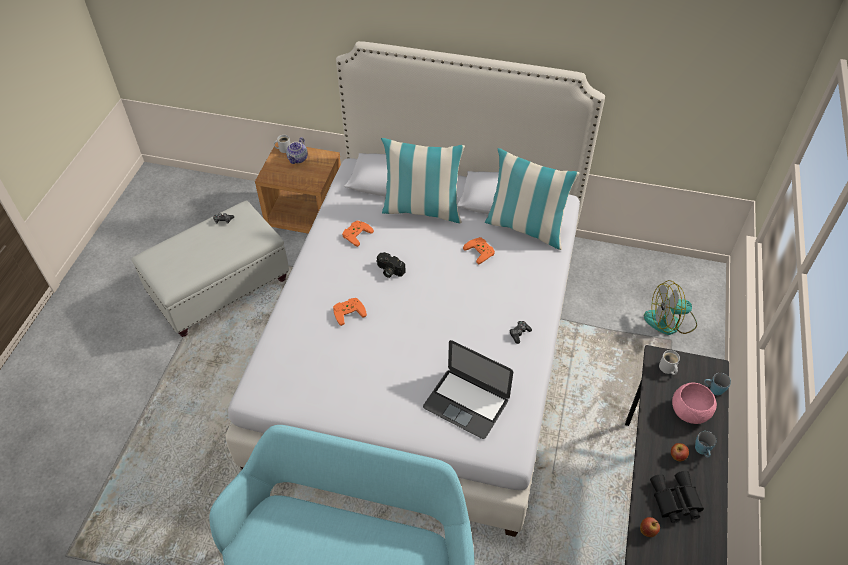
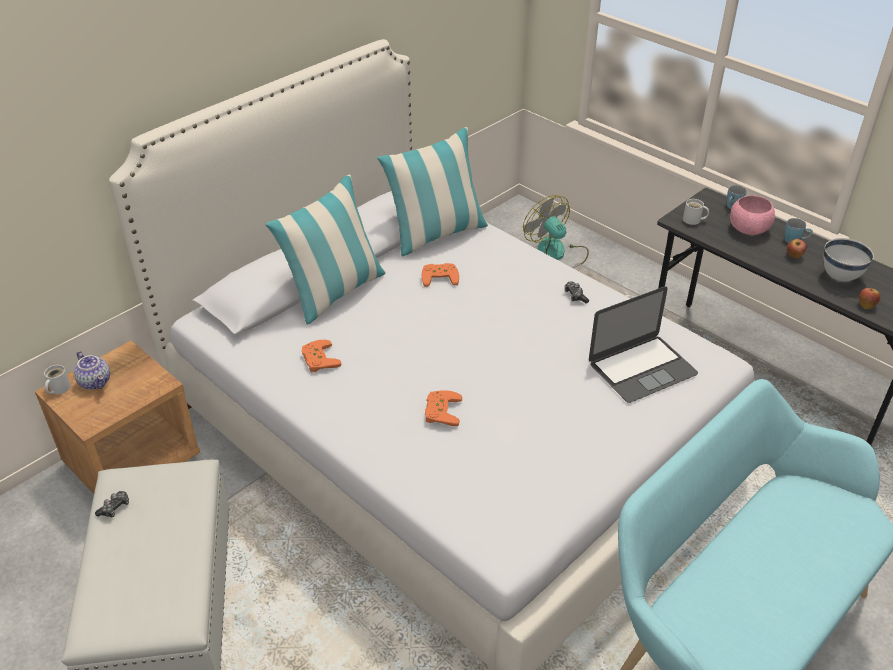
camera: 60 degrees left, 10 degrees down
camera [376,252,406,278] -> none
fan [644,280,697,335] -> fan turned 120 degrees clockwise [523,195,589,268]
black binoculars [650,471,704,523] -> white bowl [824,238,874,282]

